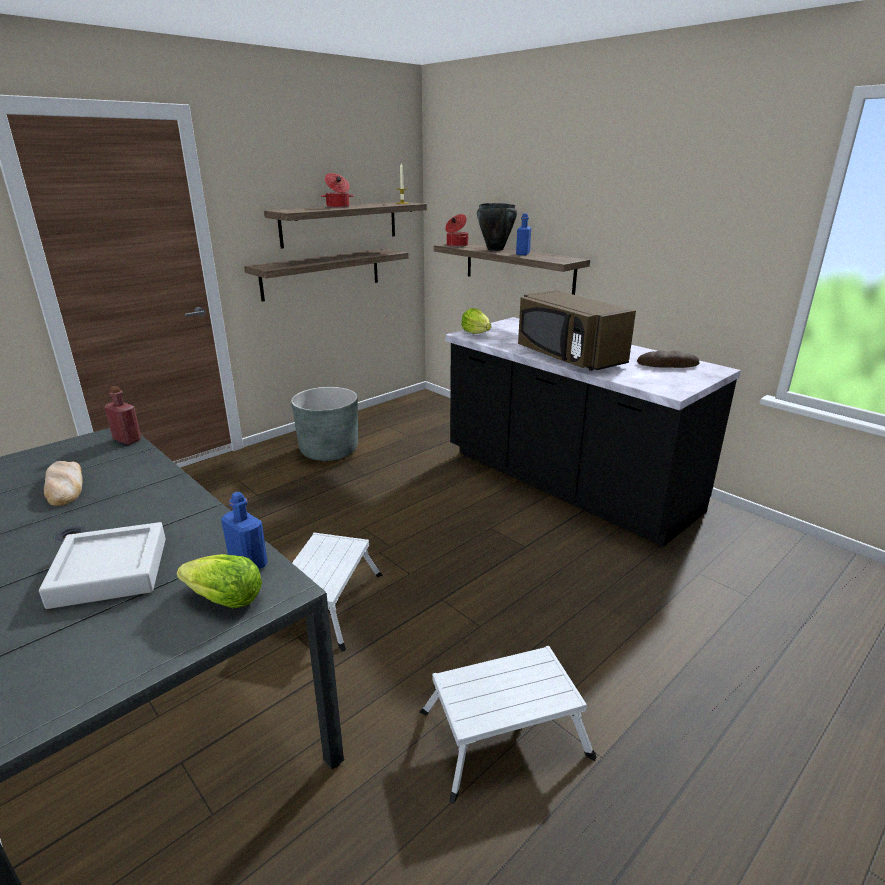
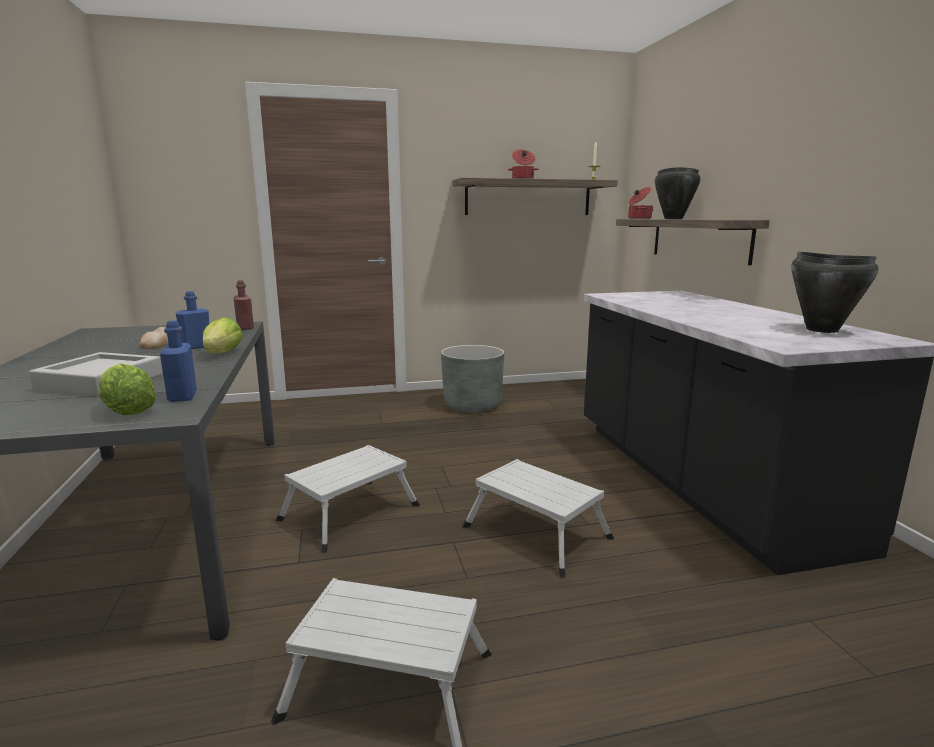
camera: 30 degrees right, 10 degrees down
shelf [244,249,409,302] -> none
lettuce [461,308,491,334] -> lettuce moved to [203,317,243,353]
blue bottle [516,213,531,255] -> blue bottle moved to [176,291,209,349]
brown microwave [518,290,636,371] -> none
bread [637,351,699,368] -> black cooking pot [791,252,878,333]
none -> white step ladder [462,459,614,578]

